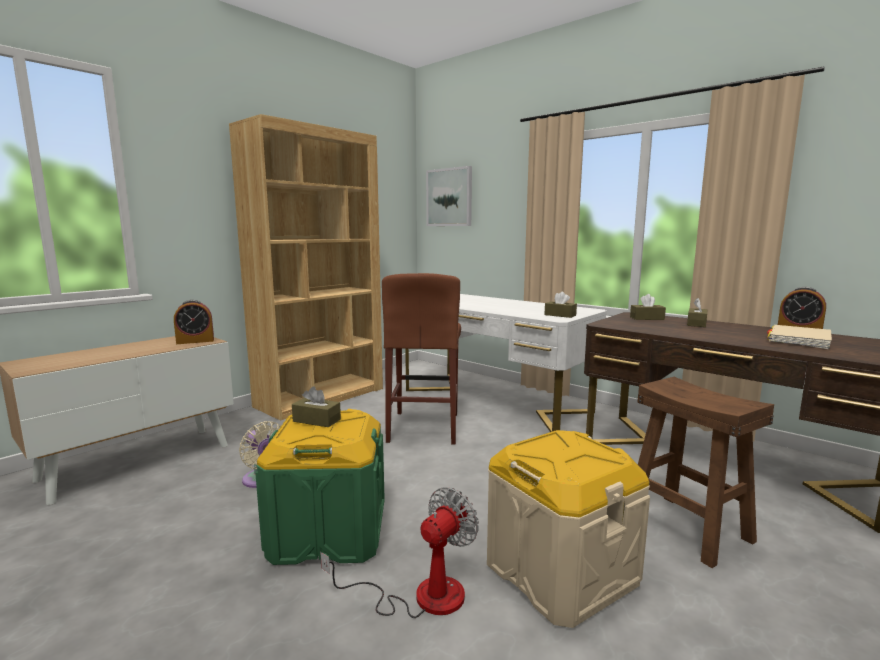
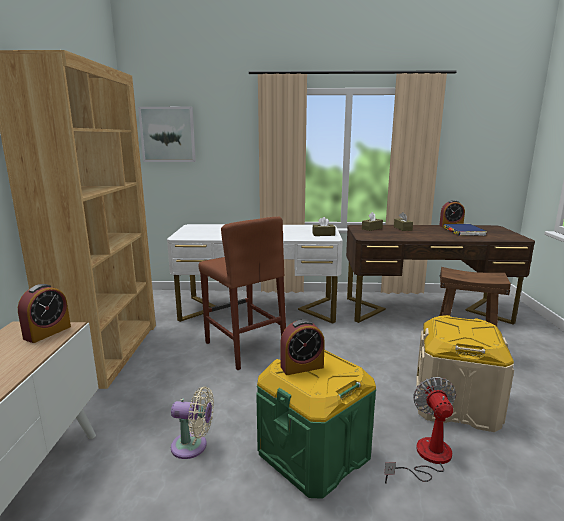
camera: 40 degrees left, 5 degrees up
brown tissue box [292,387,341,427] -> alarm clock [281,319,325,375]
beige book [767,325,832,349] -> blue book [443,224,486,236]

